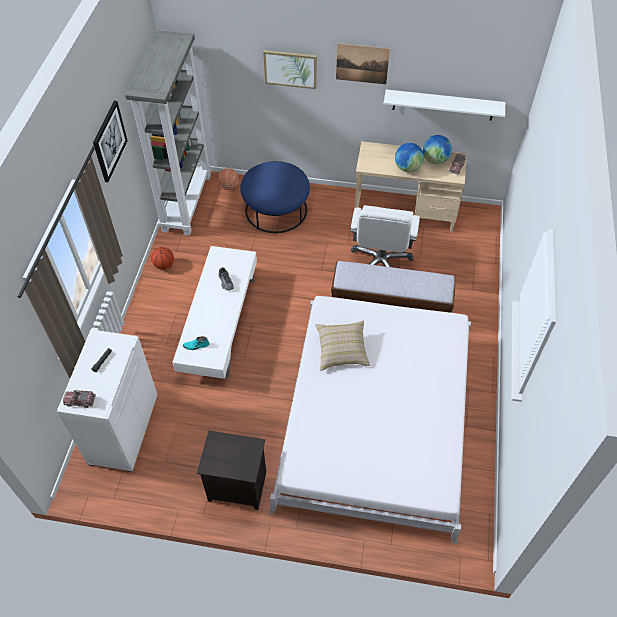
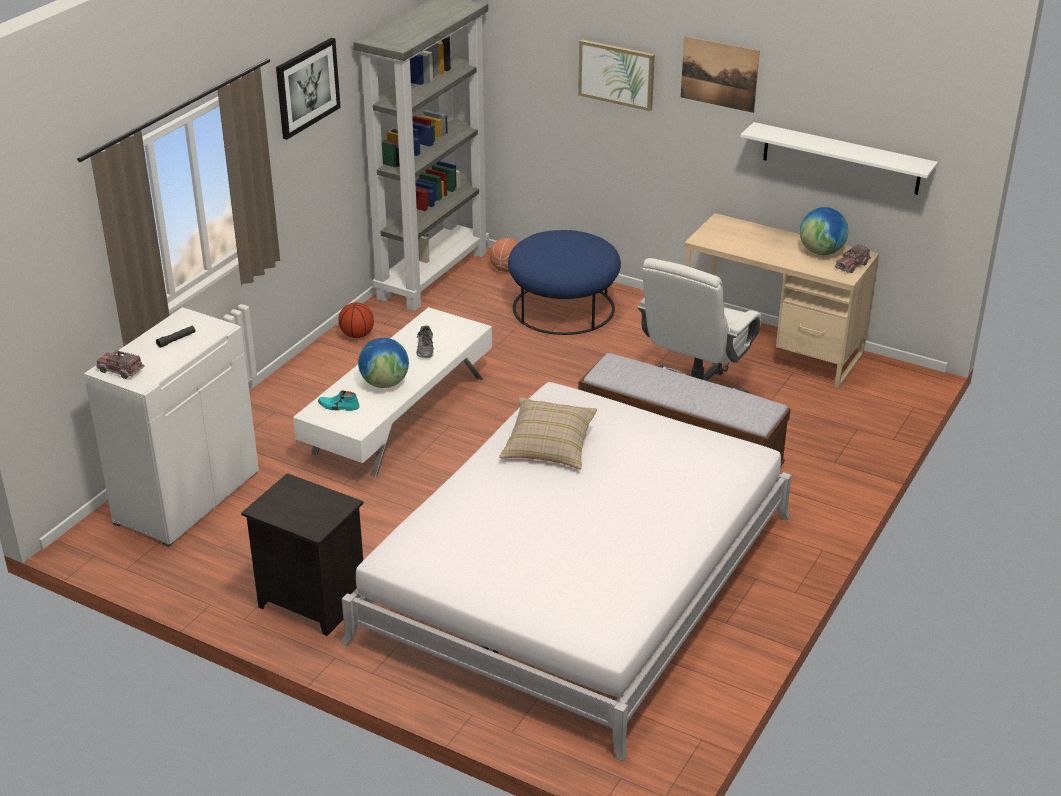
camera: 20 degrees right, 20 degrees down
globe [395,143,424,172] -> globe moved to [358,338,409,388]

